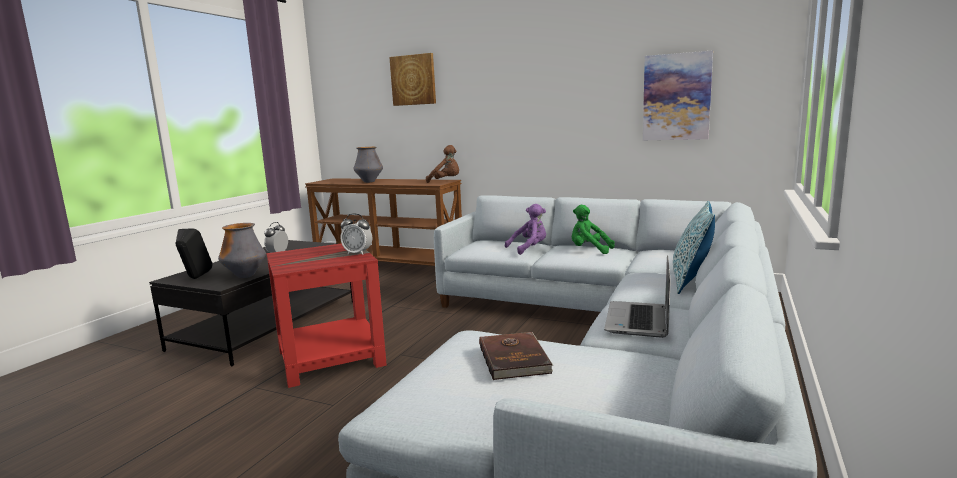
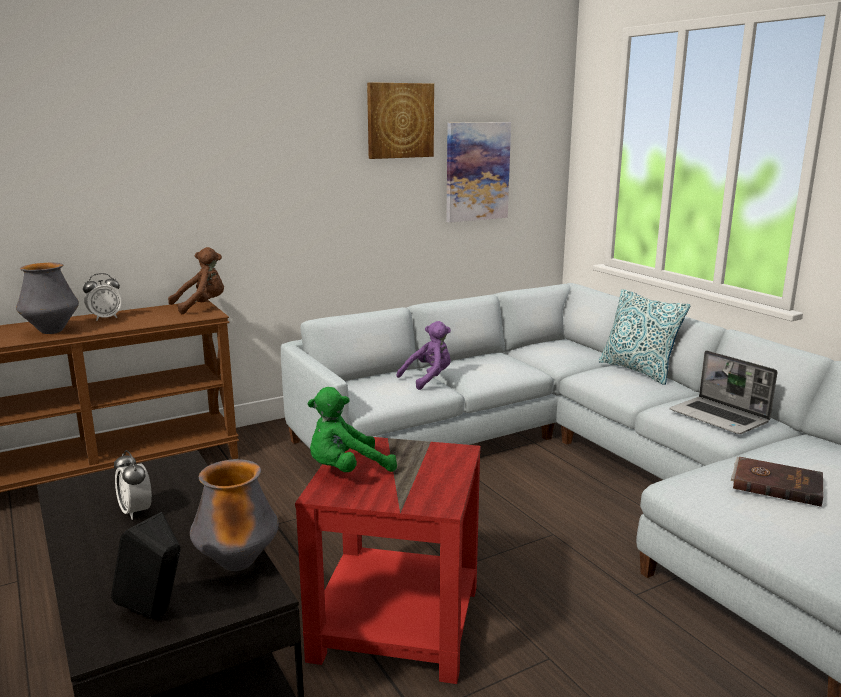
camera: 55 degrees left, 5 degrees up
alarm clock [340,213,373,255] -> alarm clock moved to [83,273,122,321]
picture [389,53,436,106] -> picture moved to [367,82,434,159]
purple plush toy [505,204,546,255] -> purple plush toy turned 45 degrees clockwise [397,321,451,390]
green plush toy [572,205,615,254] -> green plush toy moved to [308,387,397,472]

